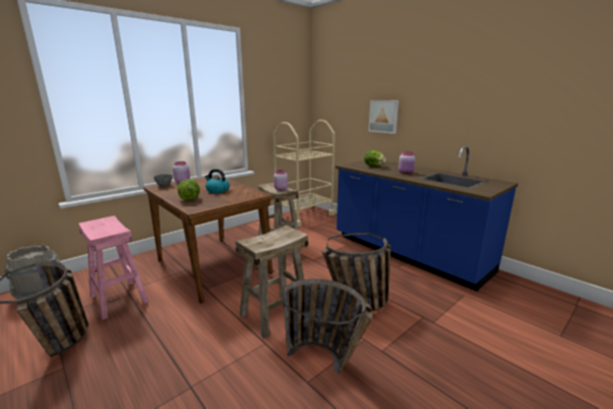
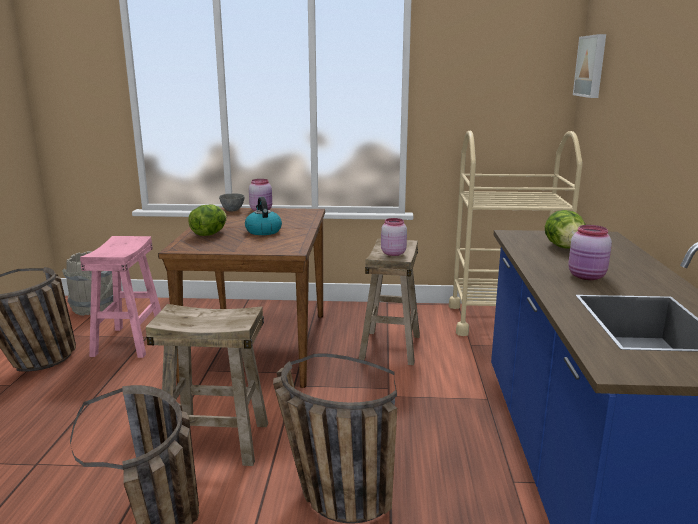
camera: 45 degrees right, 0 degrees up
picture [369,100,399,134] -> picture moved to [573,34,606,98]

